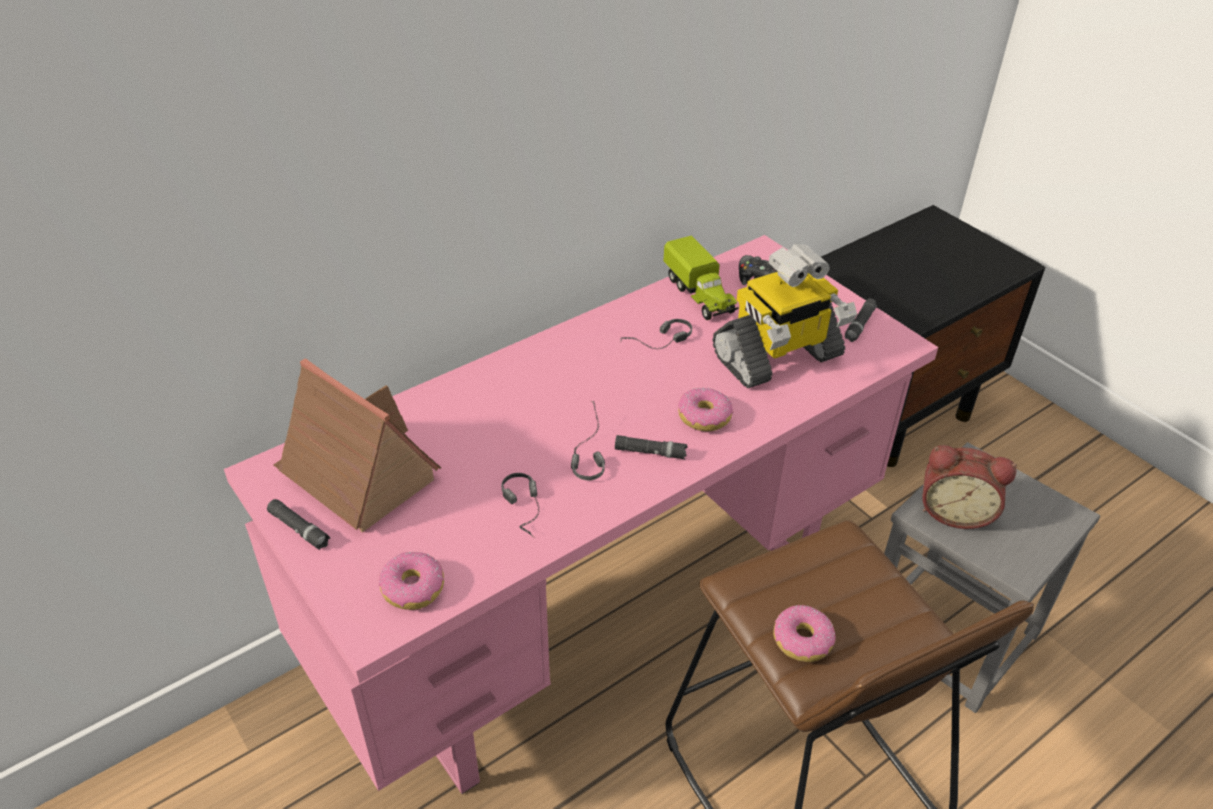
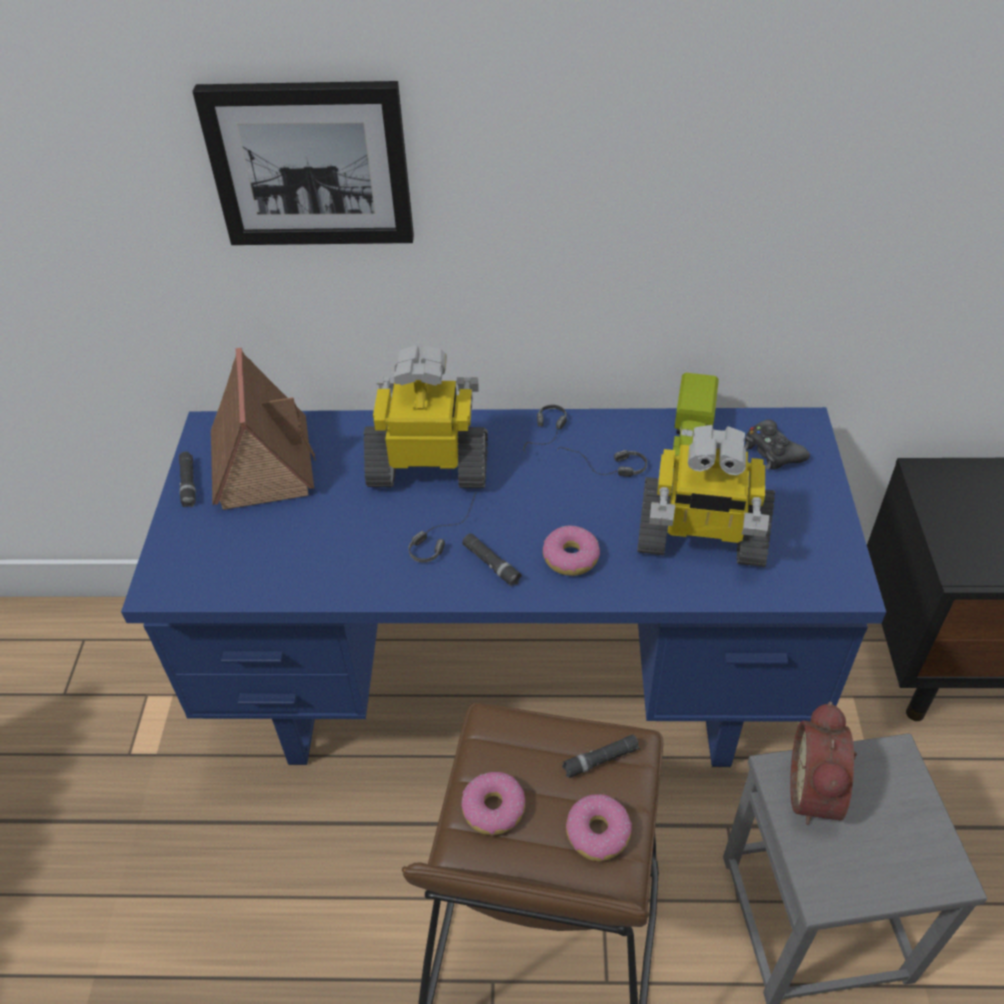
camera: 40 degrees right, 5 degrees up
pink desk [224,235,938,794] -> blue desk [121,407,886,767]
donut [379,552,444,610] -> donut moved to [566,794,632,861]
headphones [501,473,540,538] -> headphones moved to [523,405,567,453]
black flashlight [845,299,877,342] -> black flashlight moved to [562,734,639,778]
alarm clock [922,445,1017,529] -> alarm clock turned 45 degrees clockwise [790,701,857,825]
none -> picture [192,81,414,245]
none -> toy robot [364,345,488,488]

